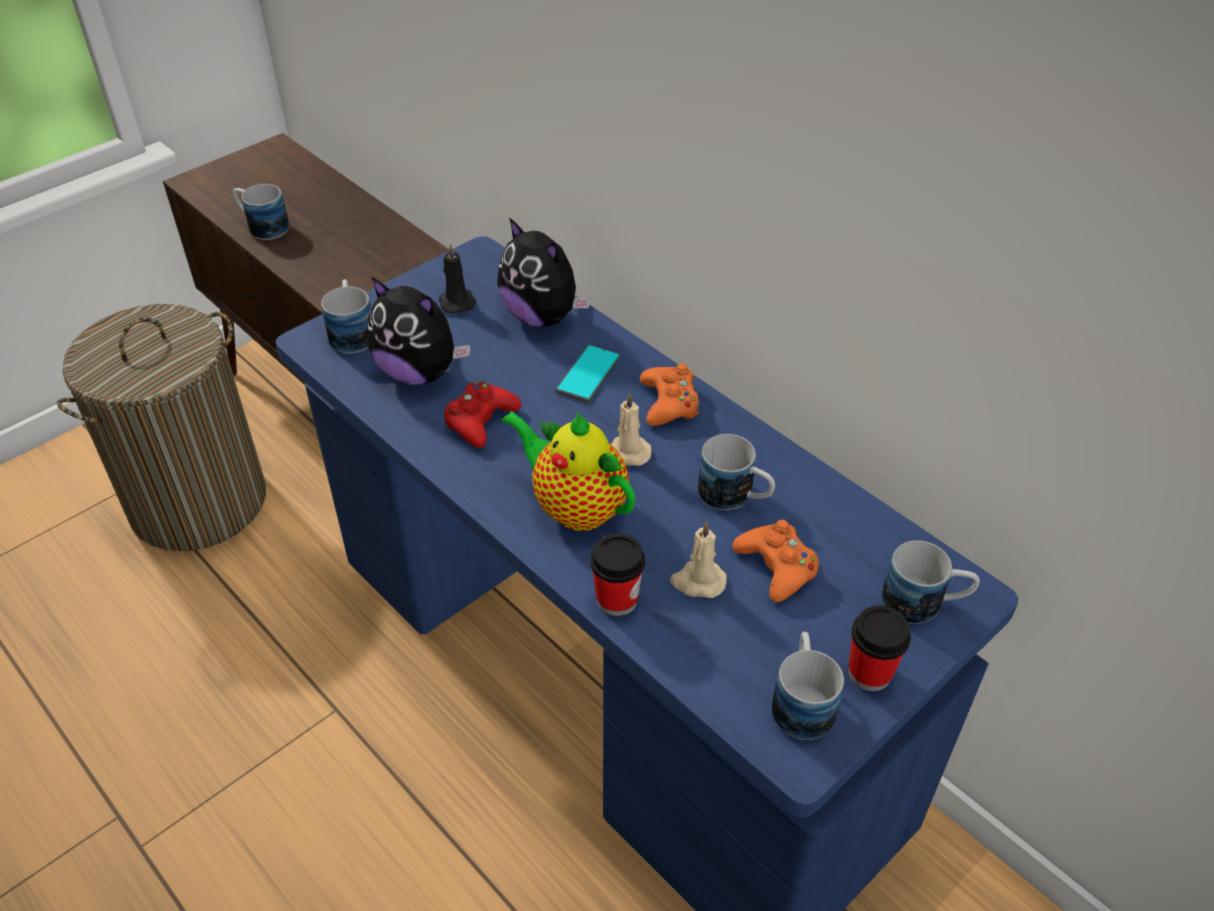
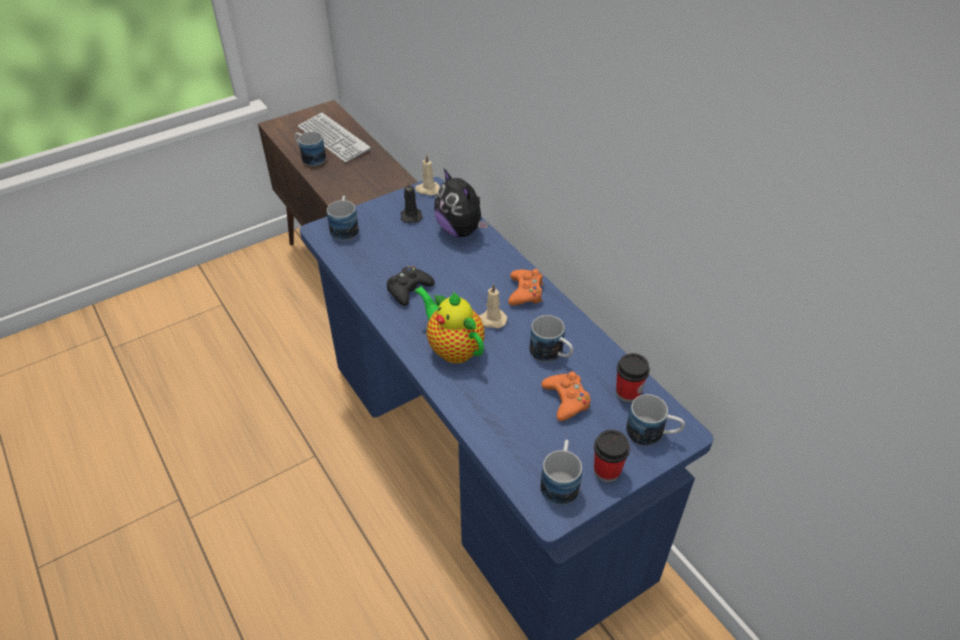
camera: 10 degrees right, 0 degrees up
laundry basket [57,304,266,551] -> none
plush toy [368,277,470,385] -> none
red game controller [444,382,521,448] -> black game controller [387,266,435,306]
phone [555,344,621,403] -> none
cup [590,533,645,616] -> cup moved to [616,353,650,403]
beige candle [670,521,727,598] -> beige candle moved to [415,154,440,196]
none -> keyboard [298,113,371,163]

